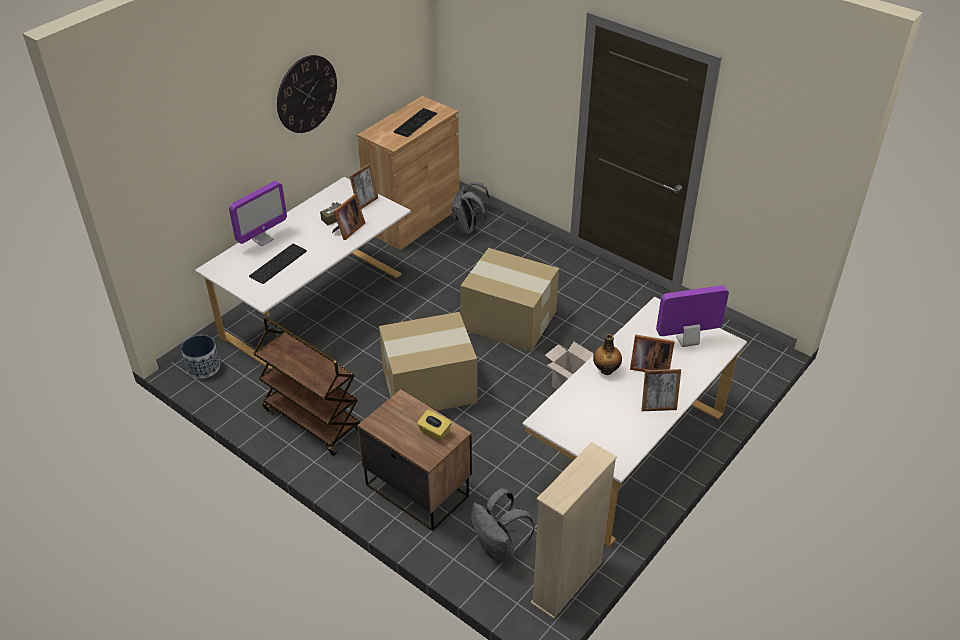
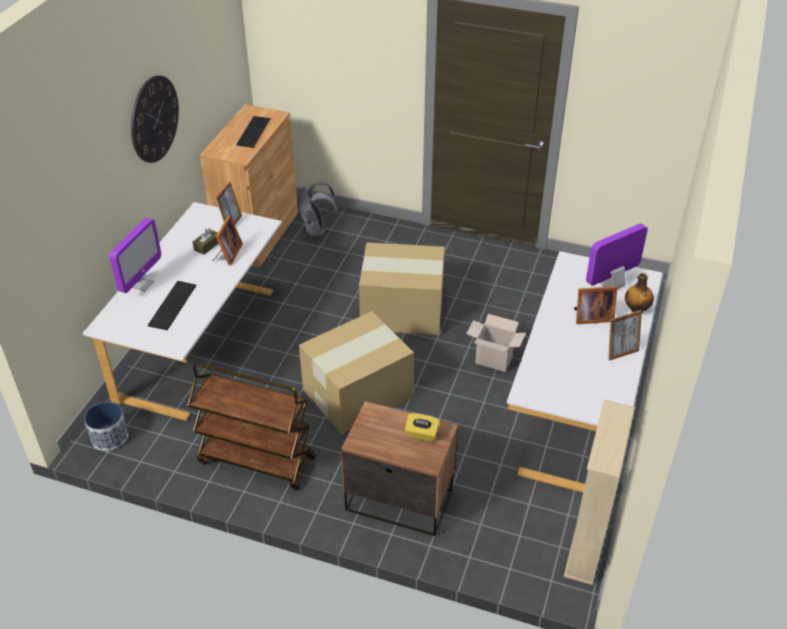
camera: 20 degrees left, 0 degrees up
grey backpack [471,489,535,564] -> none
bottle [593,334,622,375] -> bottle moved to [625,273,654,313]

